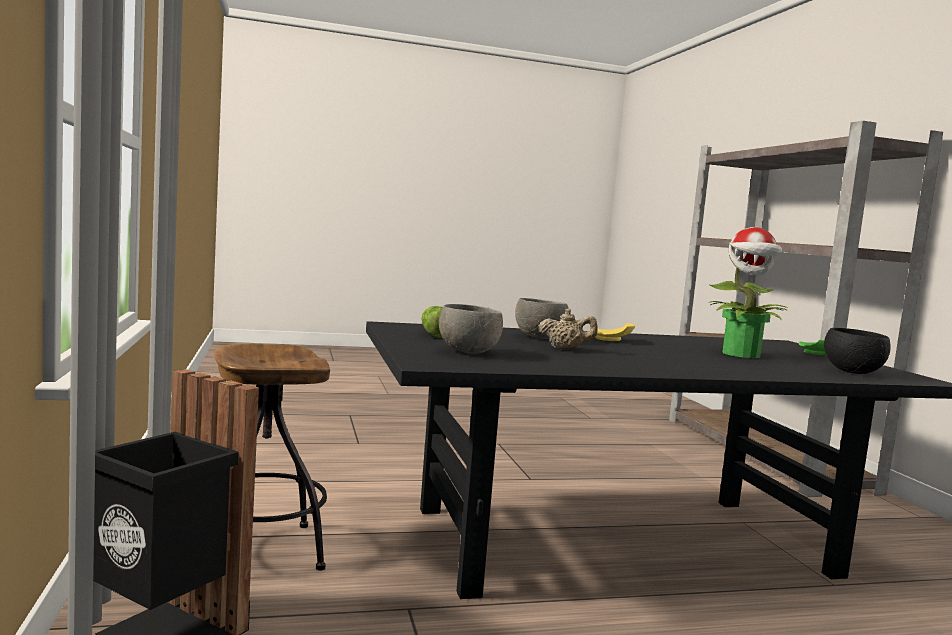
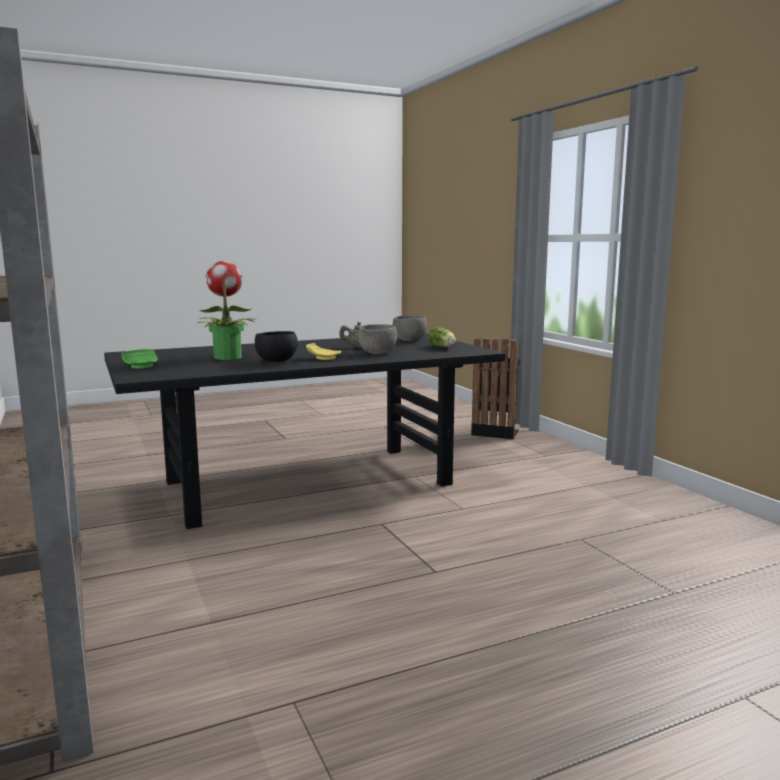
camera: 170 degrees right, 5 degrees up
brown stool [214,344,330,571] -> none
black bowl [824,328,891,374] -> black bowl moved to [255,331,298,362]

